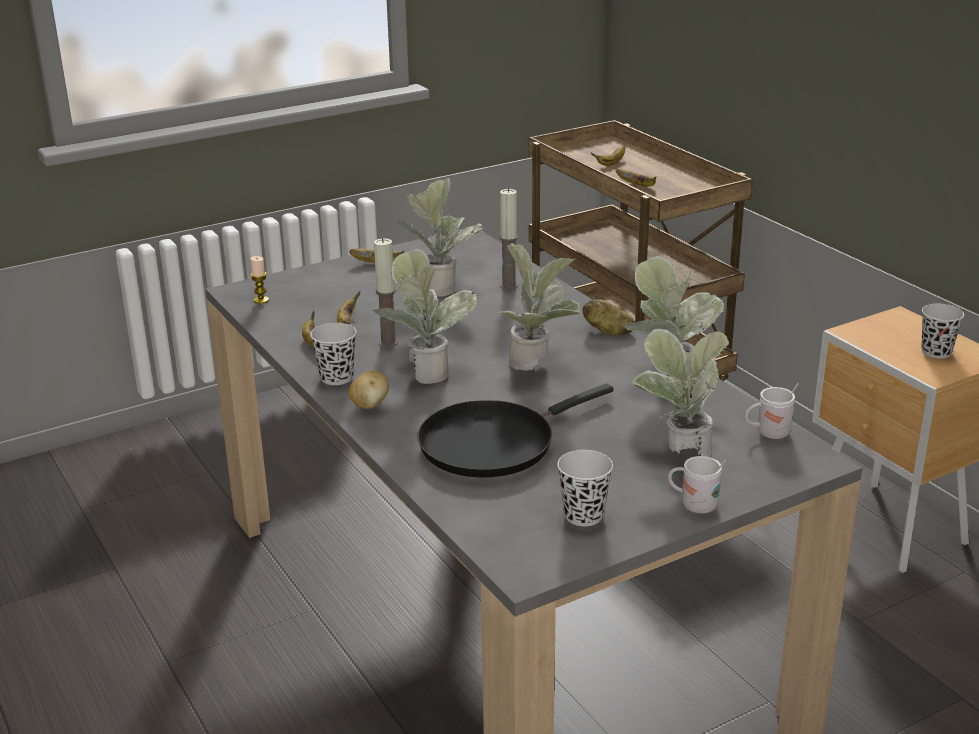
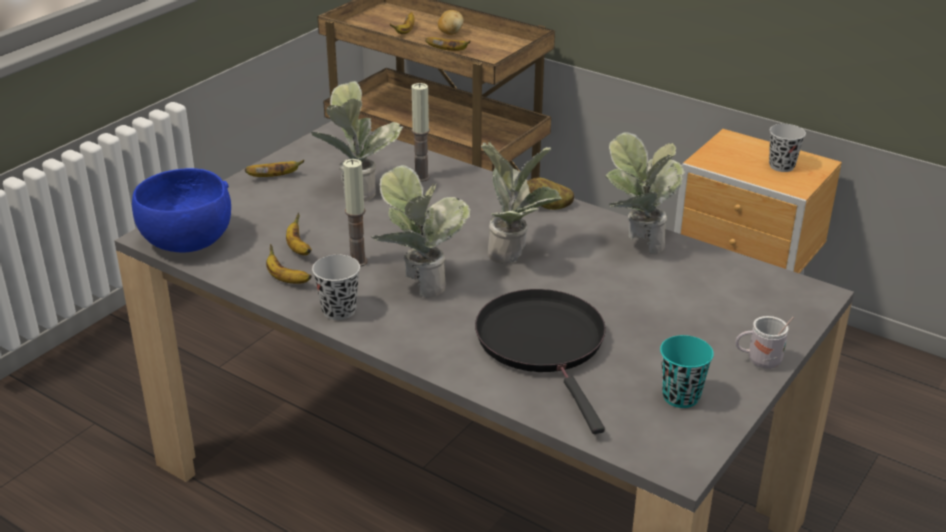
camera: 25 degrees left, 5 degrees up
candle [250,256,269,304] -> blue bowl [132,168,231,253]
potato [349,371,389,409] -> potato moved to [438,10,464,35]
black frying pan [417,383,613,477] -> black frying pan turned 135 degrees clockwise [475,289,606,434]
black cup [557,450,613,526] -> turquoise cup [660,335,714,408]
potted plant [631,329,729,458] -> none
white mug [745,383,799,439] -> none

